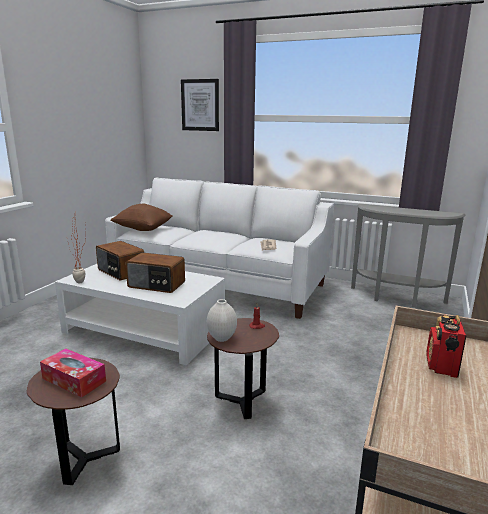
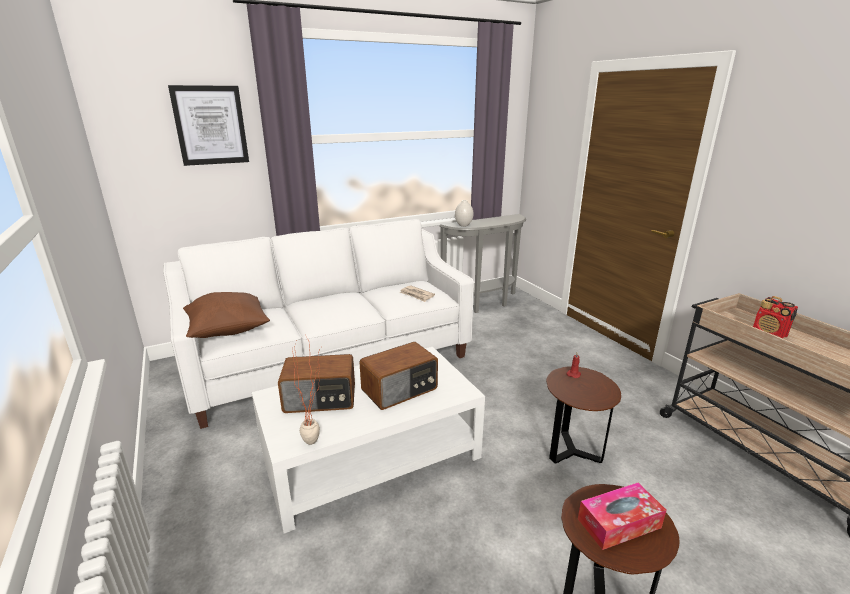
camera: 50 degrees left, 5 degrees up
white vase [207,299,237,342] -> white vase moved to [455,200,473,227]

